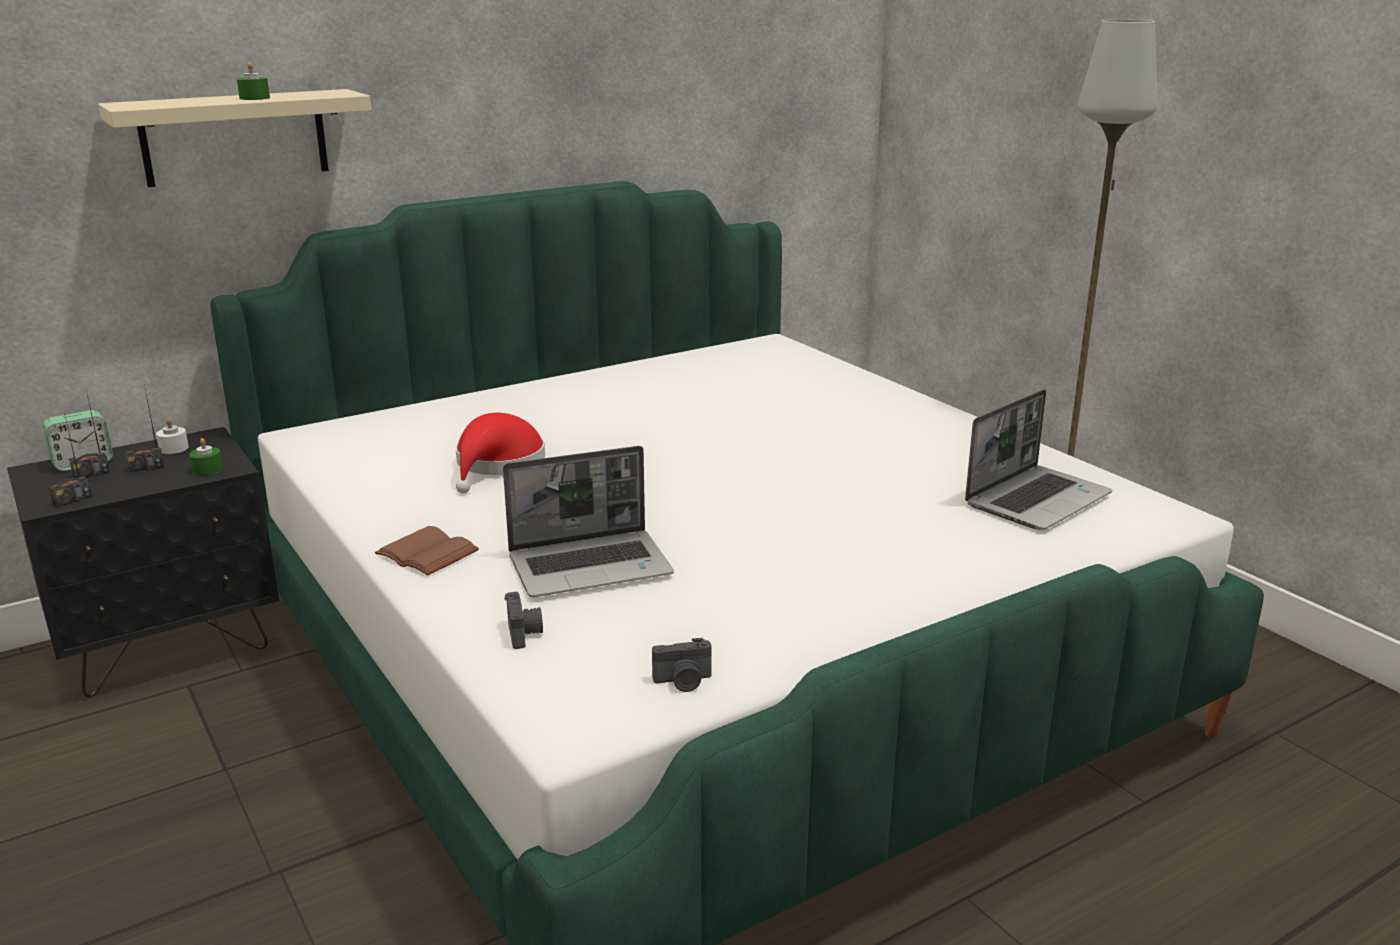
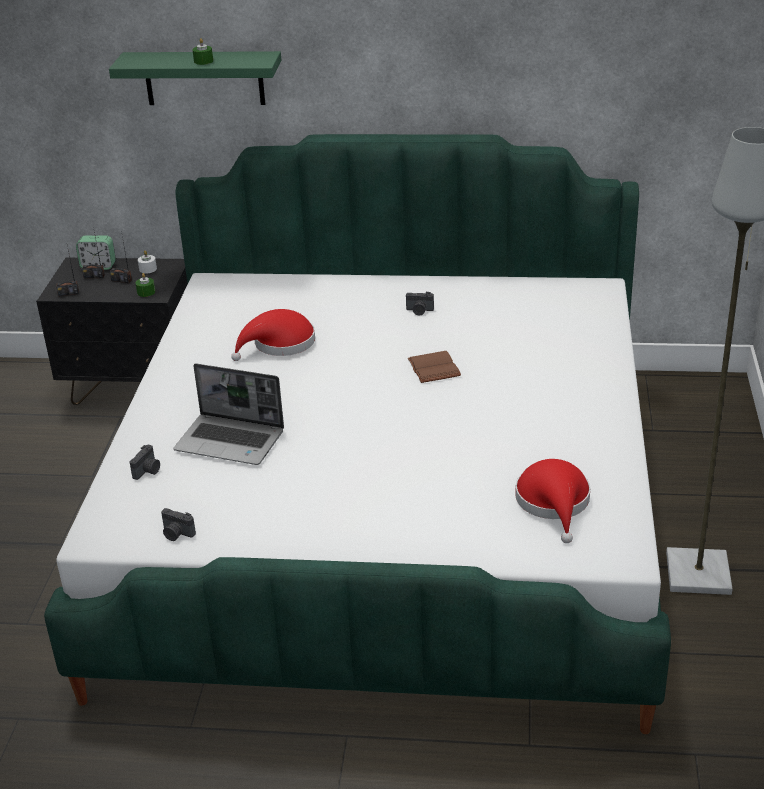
camera: 40 degrees right, 10 degrees up
beige shelf [98,89,371,187] -> green shelf [109,51,282,105]
brown book [375,526,479,576] -> brown book moved to [408,351,461,383]
laptop [965,389,1112,530] -> red hat [515,459,590,543]
none -> camera [406,292,434,315]

